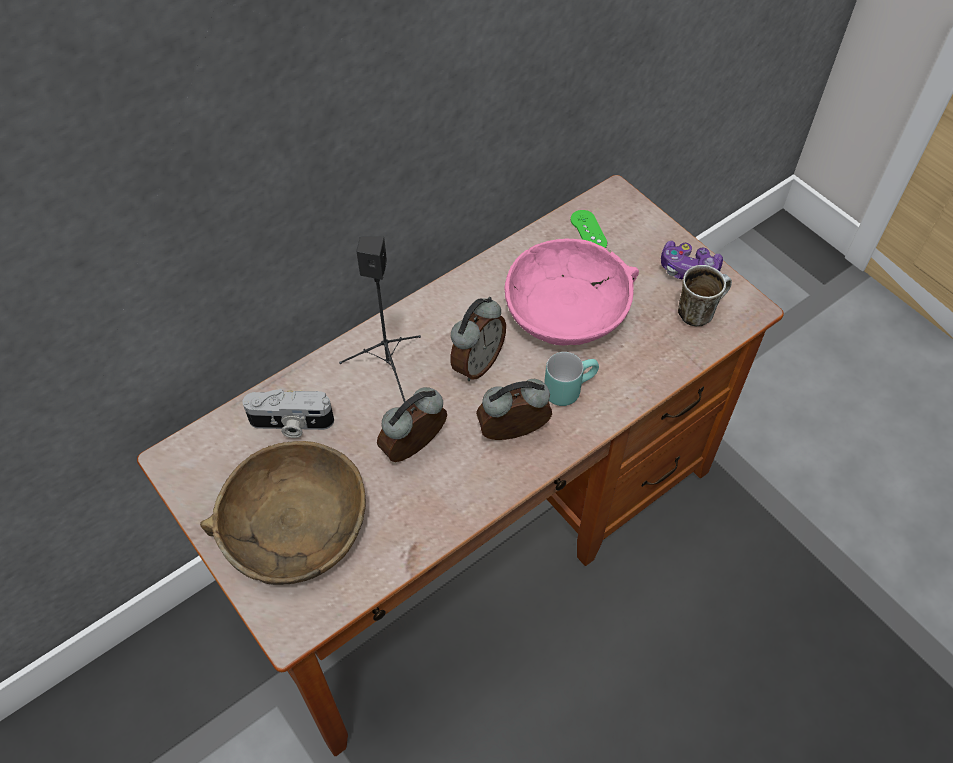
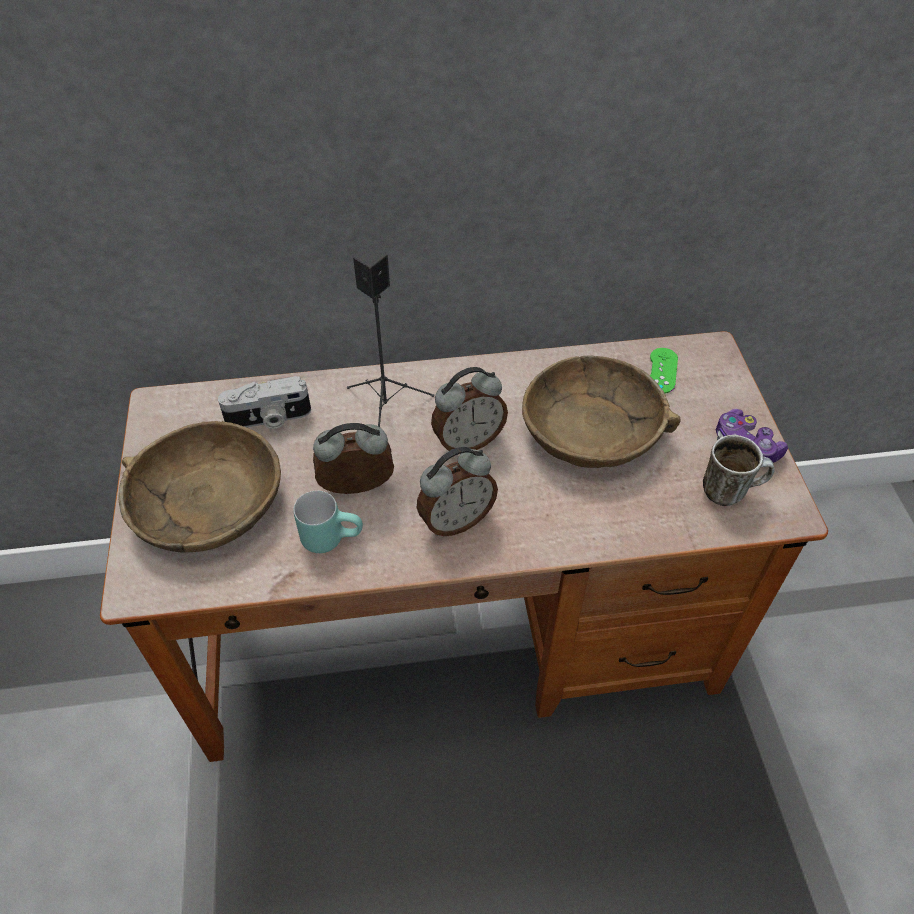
camera: 30 degrees right, 5 degrees down
camera [242,389,334,438] -> camera turned 45 degrees counterclockwise [218,376,311,429]
alarm clock [476,379,552,440] -> alarm clock turned 135 degrees clockwise [417,447,498,536]
pink bowl [505,238,639,345] -> brown bowl [522,356,681,468]
turquoise mug [544,352,599,406] -> turquoise mug moved to [294,490,363,553]

